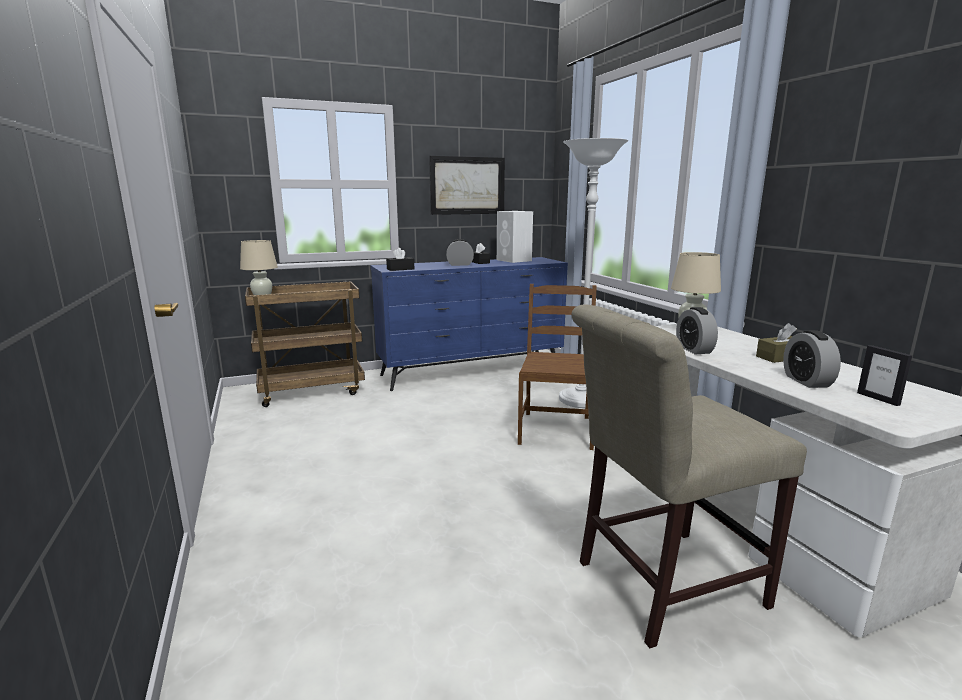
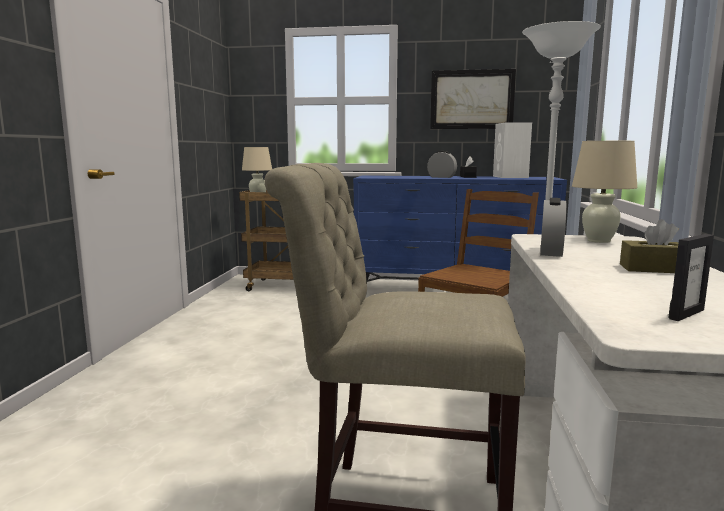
camera: 30 degrees right, 5 degrees down
black tissue box [386,248,414,271] -> none
alarm clock [783,330,841,388] -> none
picture frame [857,345,912,406] -> picture frame turned 135 degrees counterclockwise [668,234,714,321]

